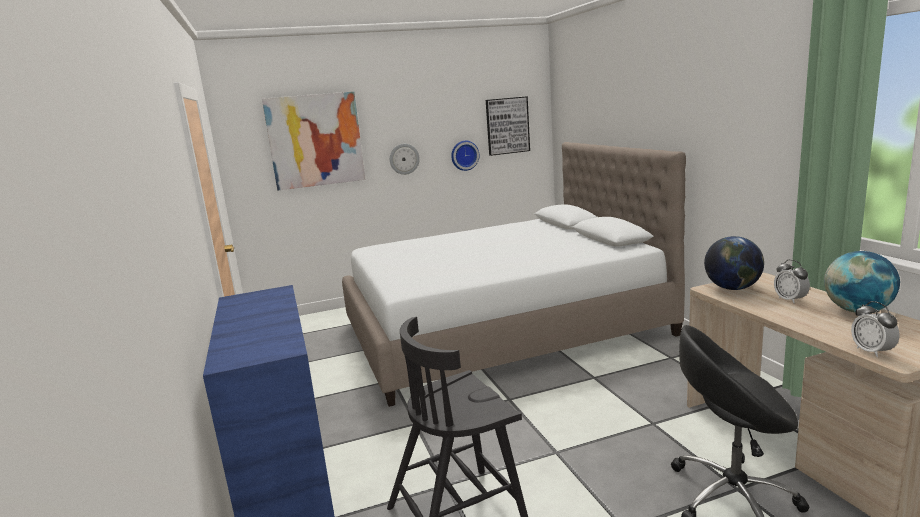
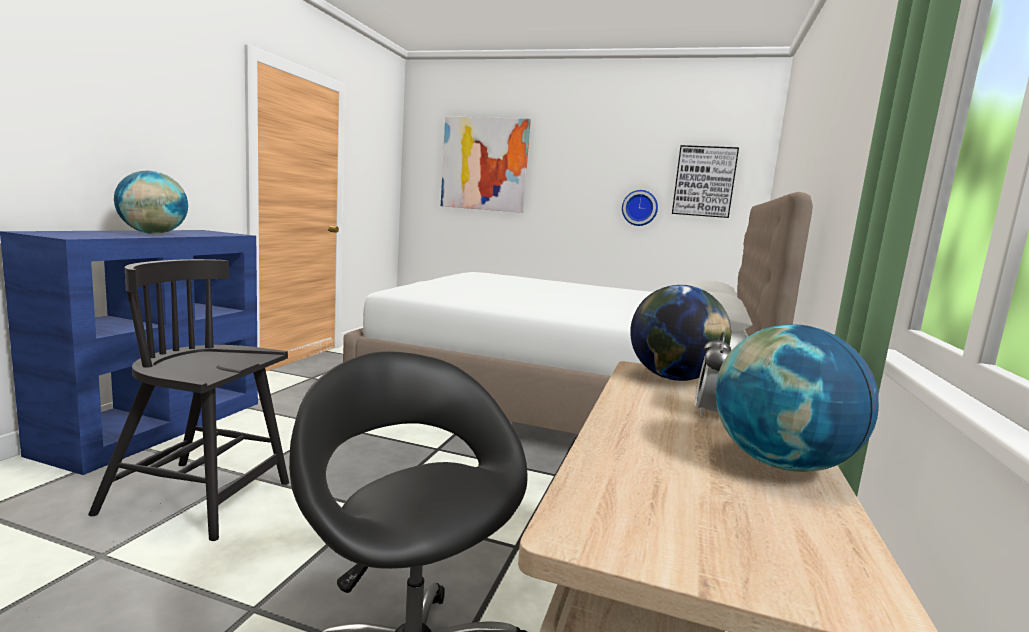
camera: 35 degrees right, 5 degrees down
wall clock [390,144,420,175] -> none
alarm clock [851,301,900,357] -> none
none -> globe [114,171,188,234]

